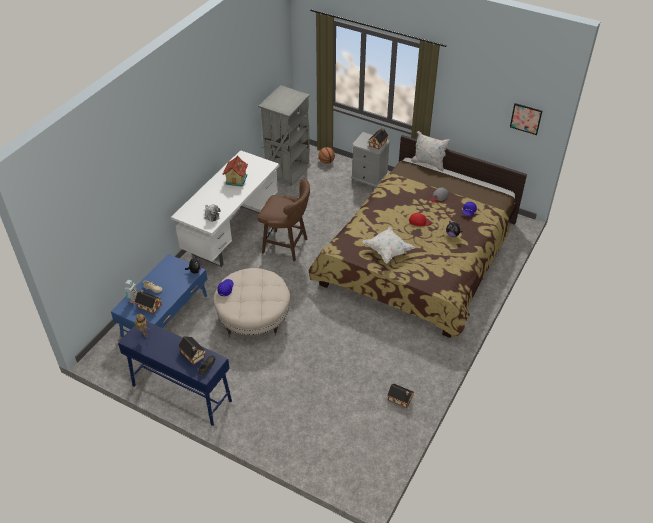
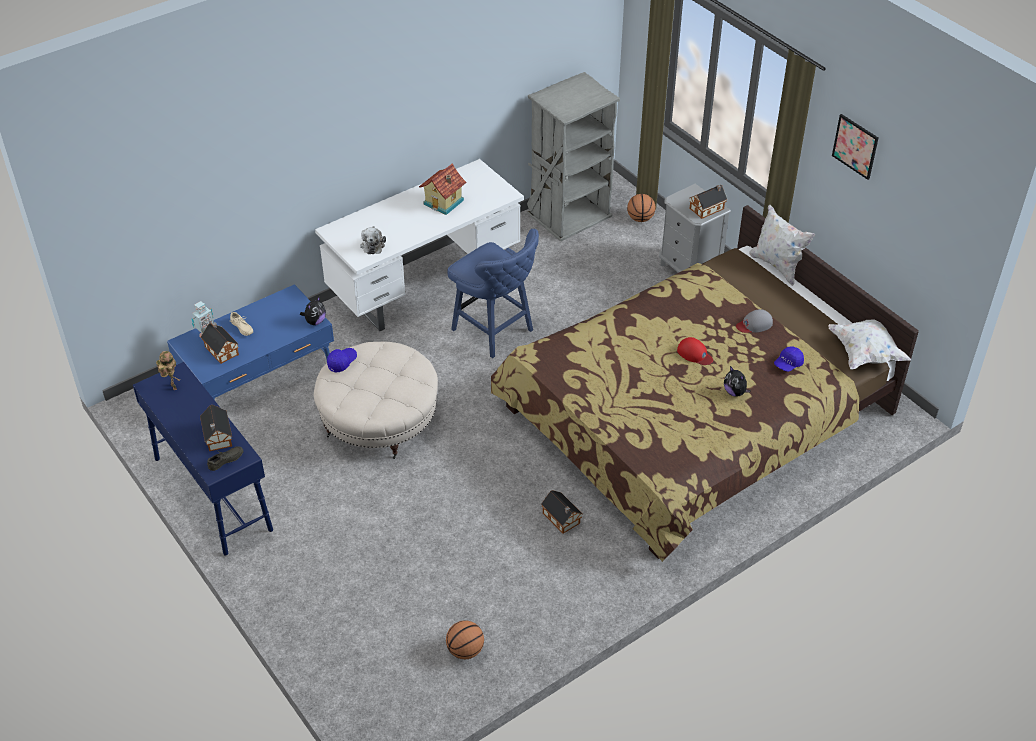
camera: 25 degrees right, 0 degrees up
brown stool [258,179,310,261] -> blue stool [447,229,539,358]
white pillow [362,227,416,264] -> white pillow moved to [828,319,911,370]
toy house [388,384,414,408] -> toy house moved to [541,490,582,533]
picture [510,103,542,135] -> picture moved to [832,114,878,180]
none -> basketball [446,620,484,659]

